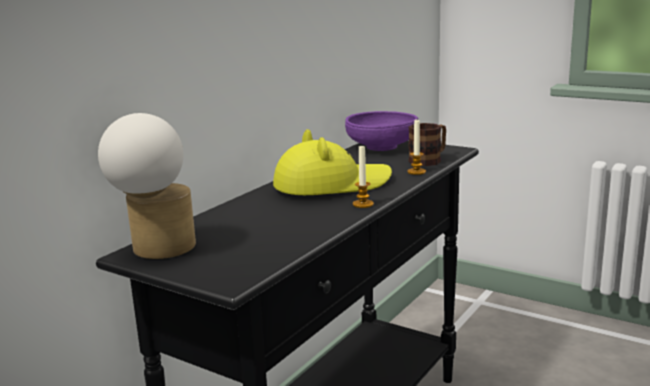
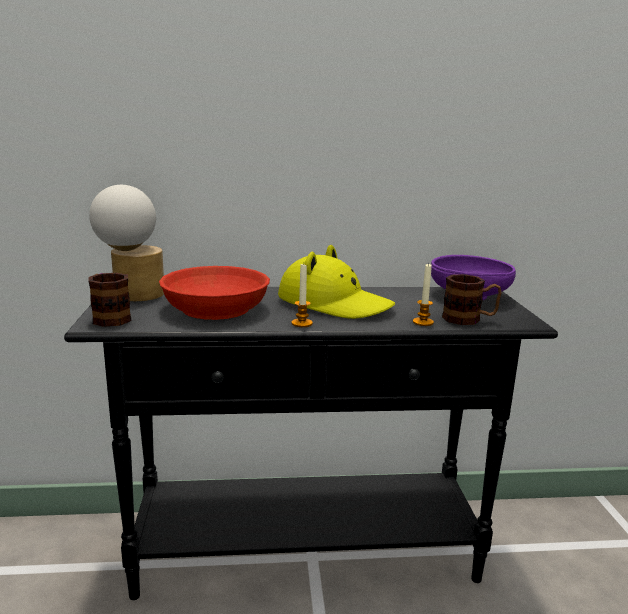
camera: 50 degrees right, 0 degrees up
none -> mug [88,273,131,327]
none -> red bowl [159,266,270,320]

